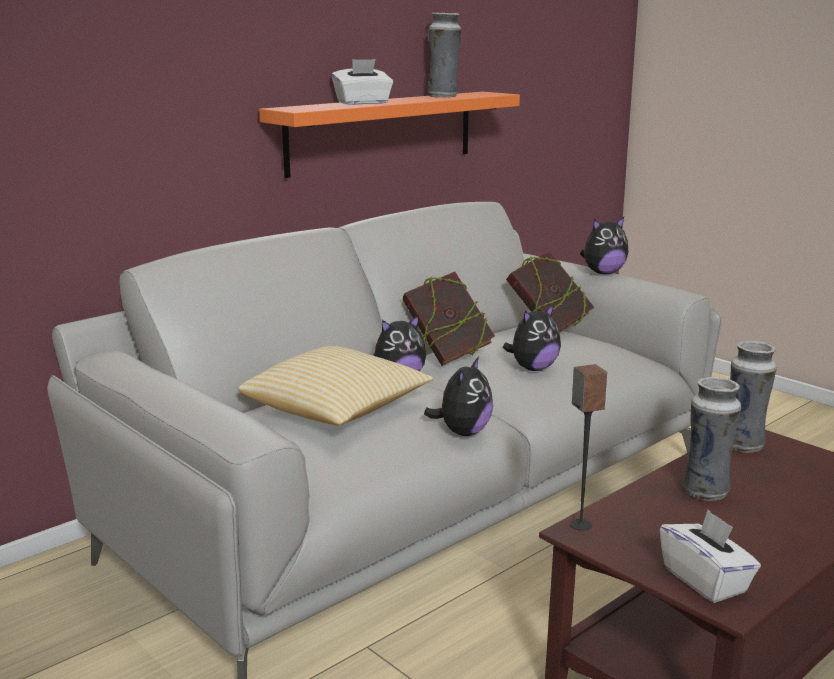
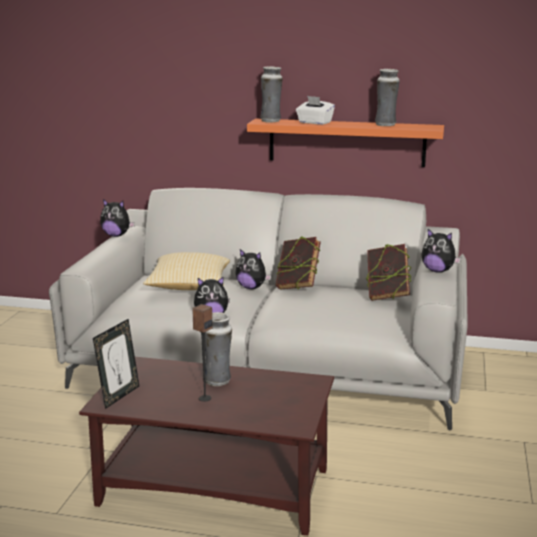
camera: 55 degrees right, 0 degrees up
plush toy [503,303,561,371] -> plush toy moved to [100,199,135,237]
speaker [570,364,607,531] -> speaker moved to [192,304,213,402]
white tissue box [660,510,761,603] -> picture frame [93,319,139,409]
vase [730,341,777,453] -> vase moved to [261,66,283,123]

